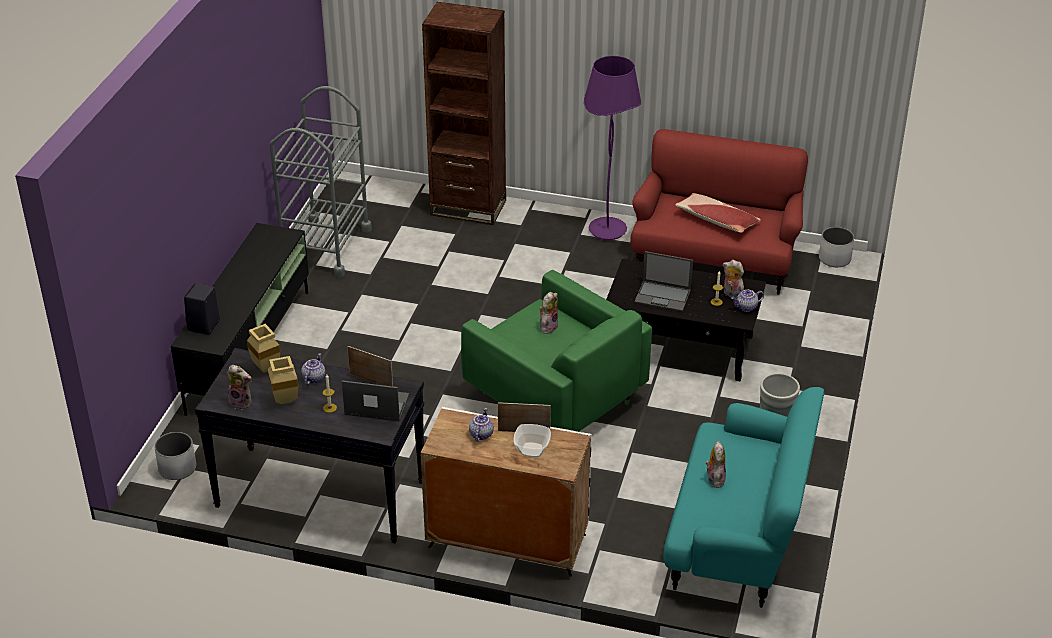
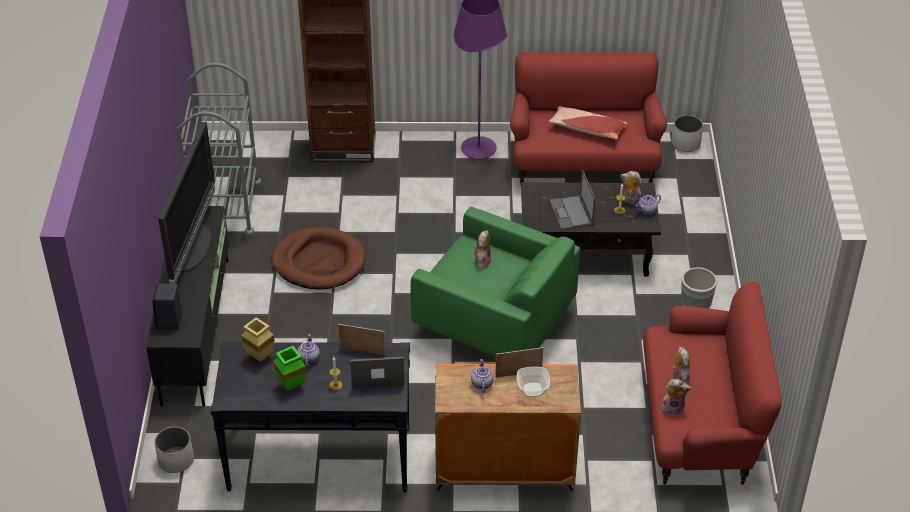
camera: 15 degrees left, 5 degrees up
plush toy [228,365,252,410] -> plush toy moved to [662,379,691,416]
beige vase [268,356,298,404] -> green vase [273,346,306,390]
white cabinet [421,407,592,577] -> orange cabinet [435,364,581,491]
laptop [635,251,693,312] -> laptop turned 75 degrees clockwise [549,170,596,230]
turquoise sofa [663,387,824,608] -> red sofa [643,282,782,485]
none -> television [158,122,215,284]
none -> brown dog bed [271,227,366,290]

